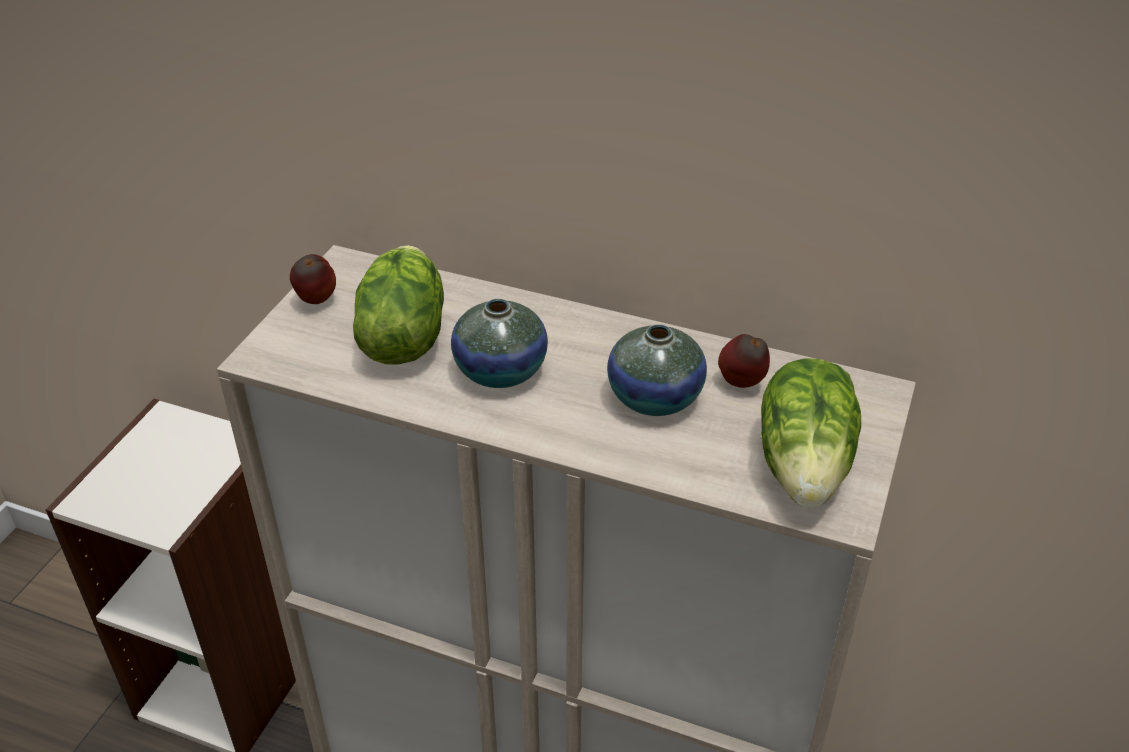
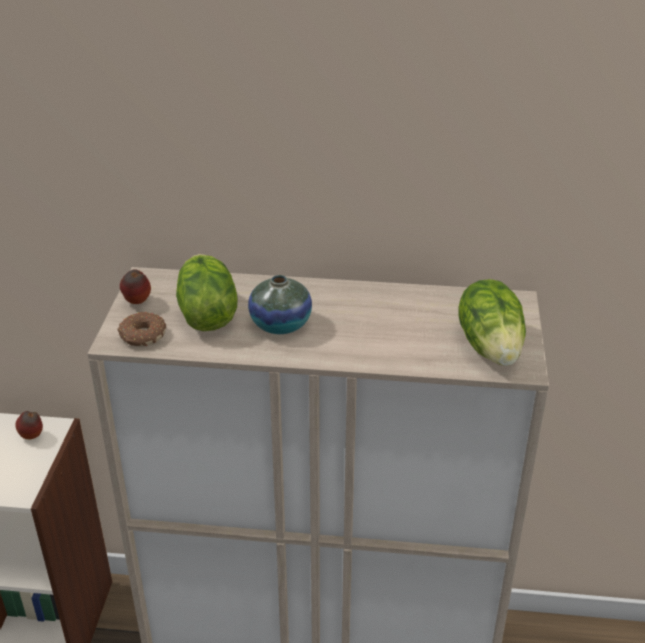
camera: 15 degrees left, 5 degrees down
vase [607,324,707,416] -> none
apple [718,334,770,388] -> apple moved to [15,411,43,439]
none -> donut [117,312,166,346]

